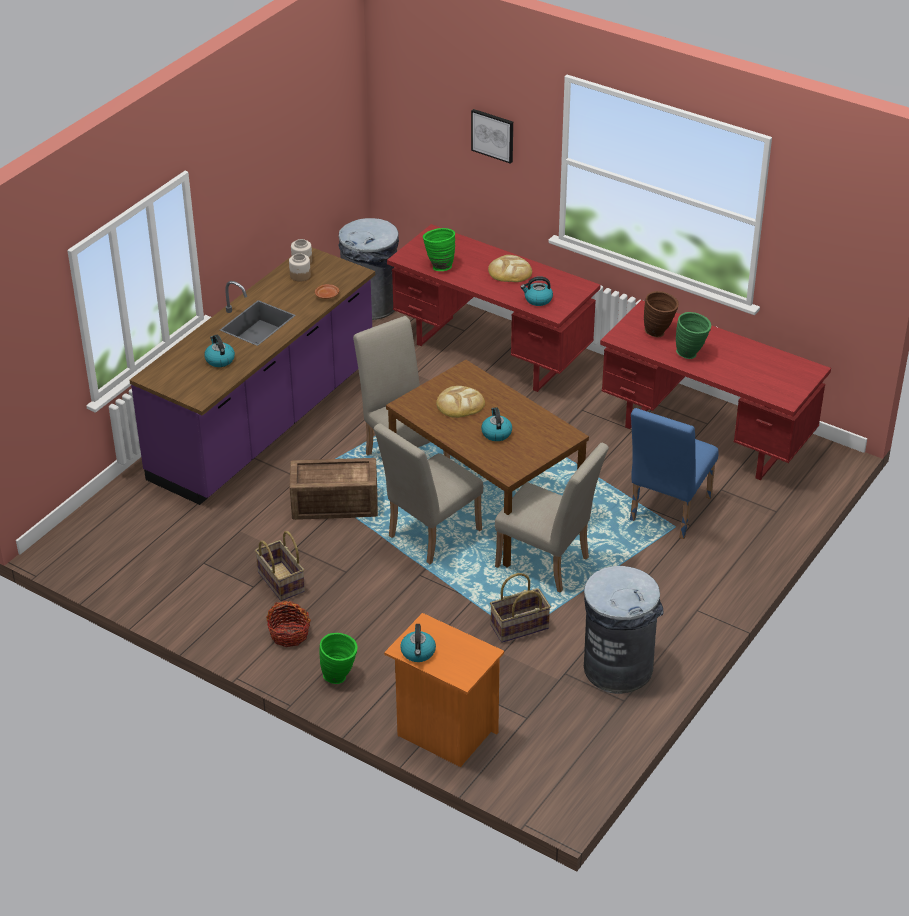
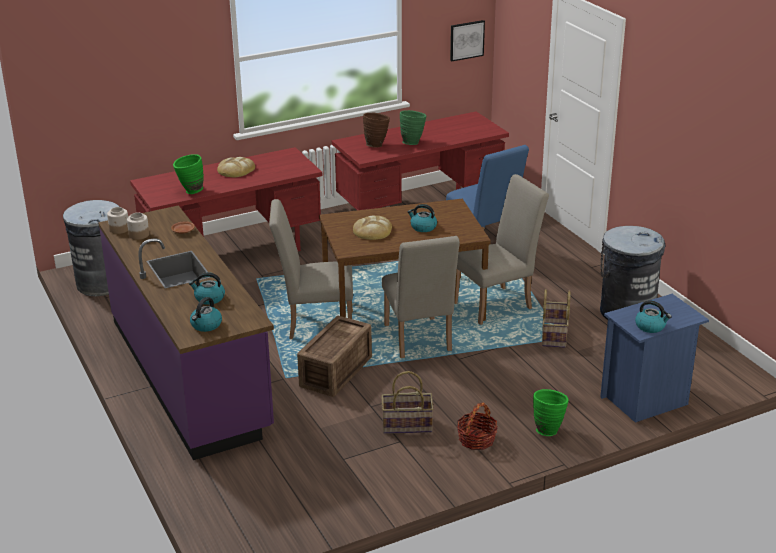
camera: 60 degrees left, 10 degrees down
orange nightstand [384,613,504,767] -> blue nightstand [600,294,709,423]
picture [471,109,513,164] -> picture moved to [450,20,485,61]
kettle [521,276,553,306] -> kettle moved to [190,297,222,332]

